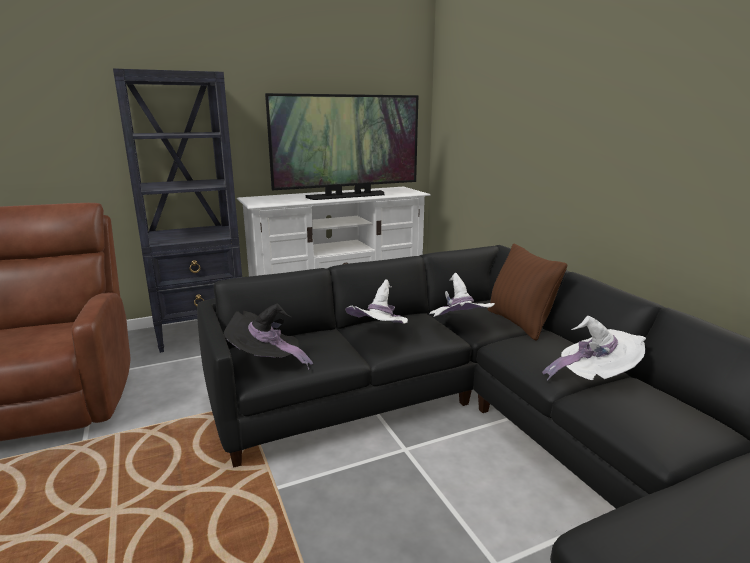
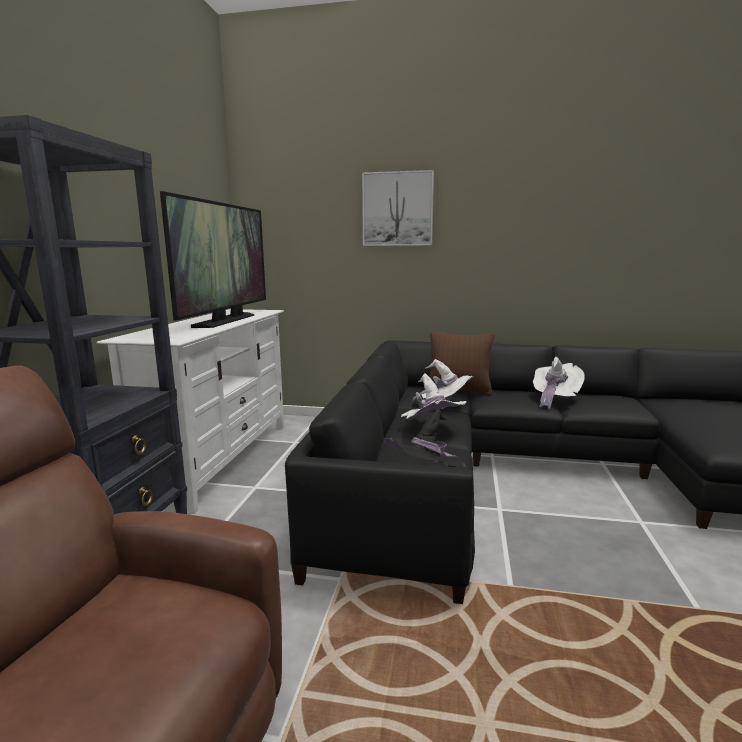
camera: 55 degrees left, 5 degrees down
none -> picture [362,170,434,246]

